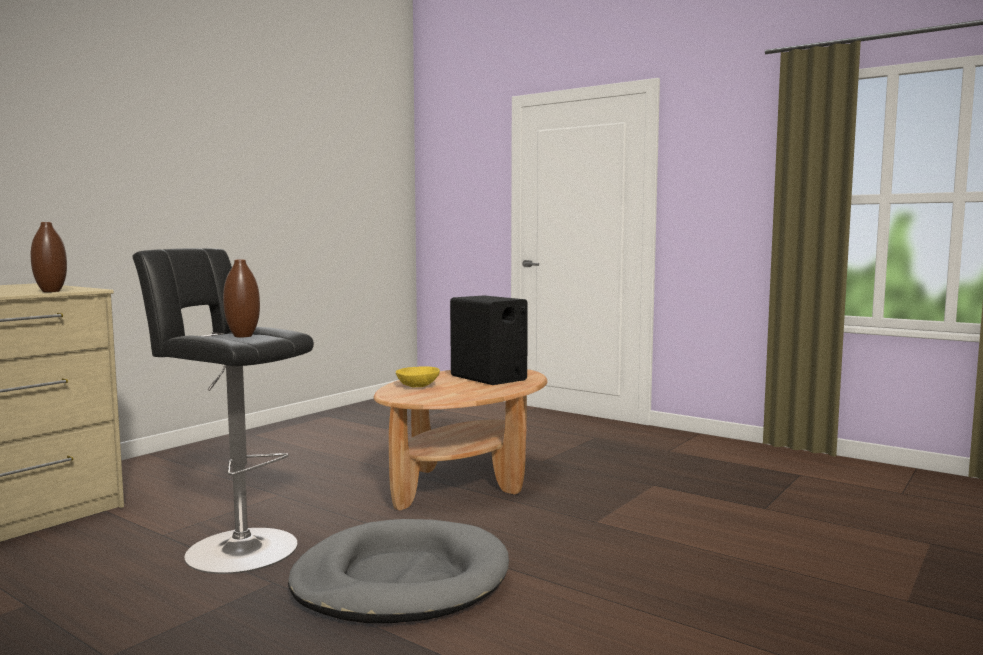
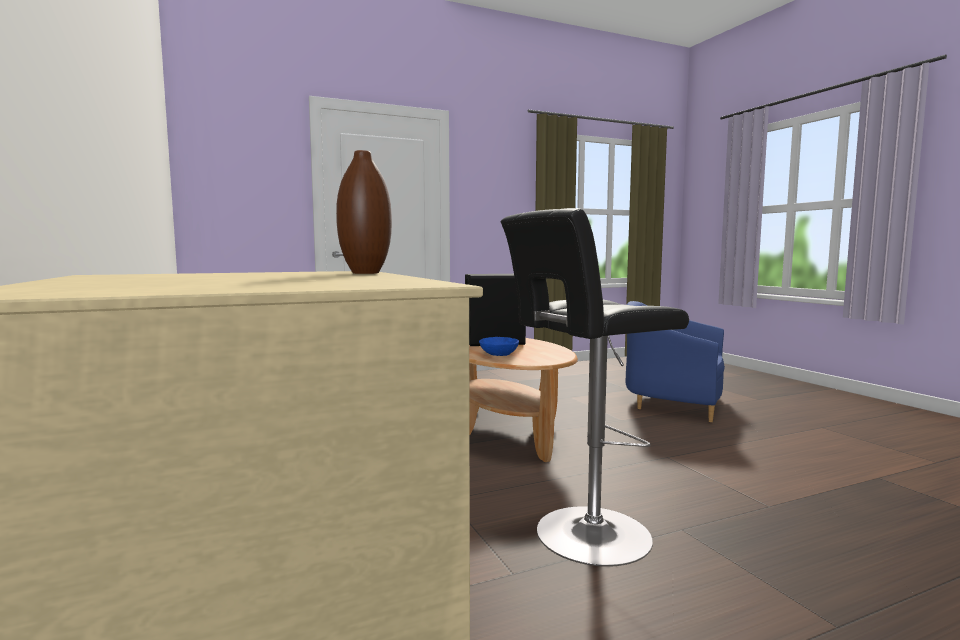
camera: 60 degrees left, 0 degrees up
brown vase [223,259,260,337] -> none
grey dog bed [288,519,509,623] -> none
yellow bowl [396,366,440,387] -> blue bowl [479,337,519,356]
none -> blue armchair [626,301,725,422]

